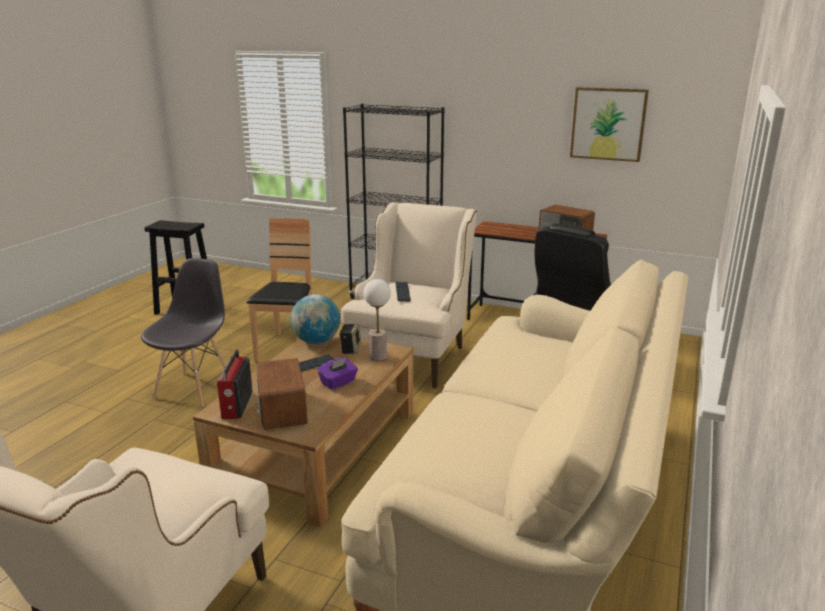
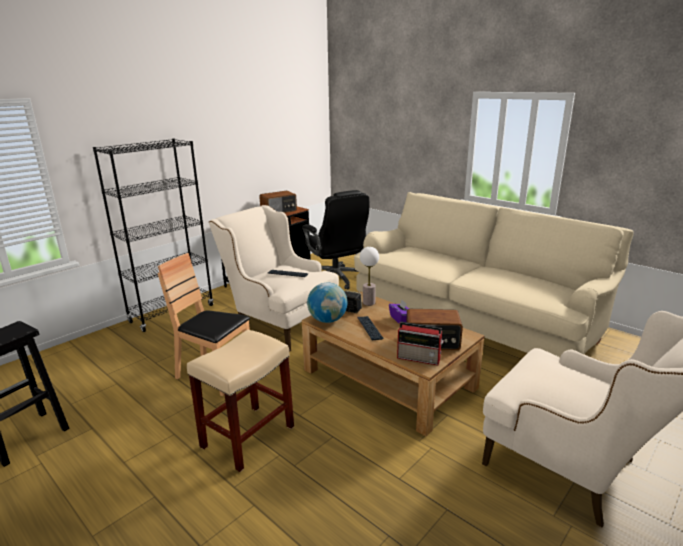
camera: 70 degrees left, 0 degrees up
grey chair [141,258,226,407] -> beige stool [187,330,294,472]
picture [570,87,649,162] -> none

